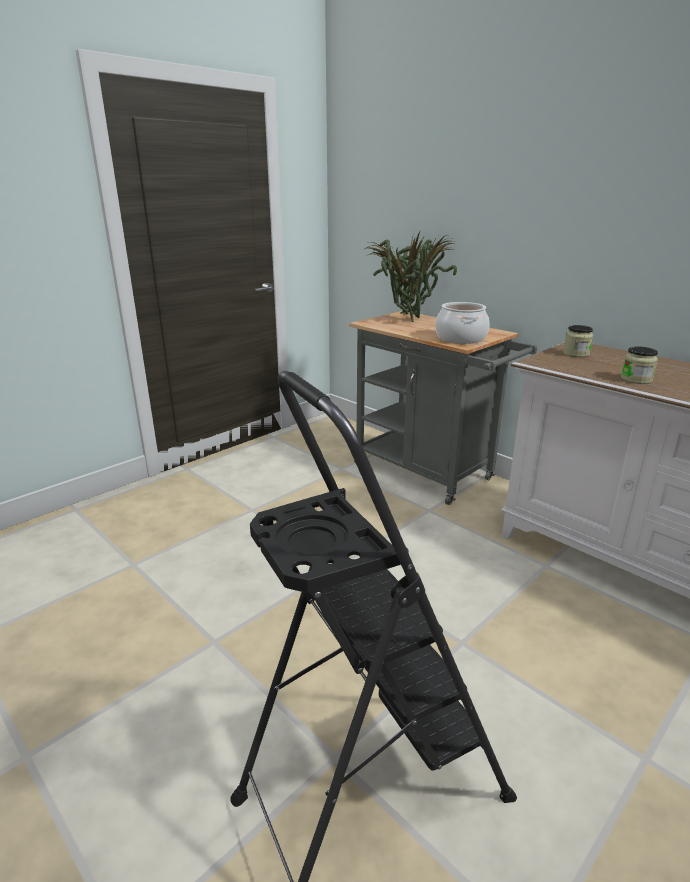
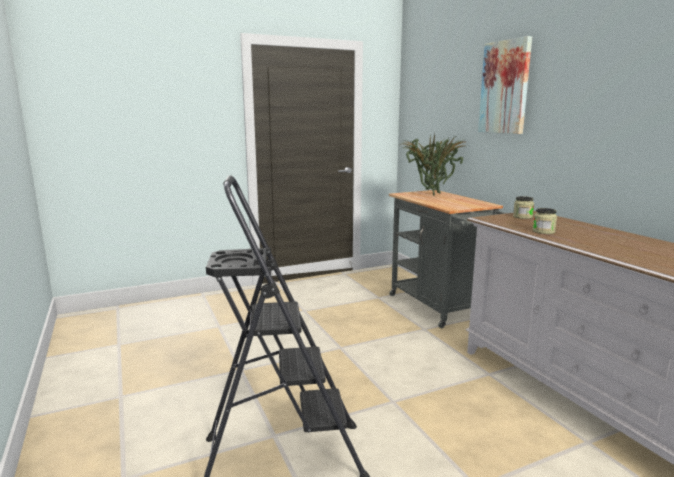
camera: 20 degrees right, 10 degrees down
cooking pot [435,302,489,344] -> none
none -> picture [478,36,532,134]

